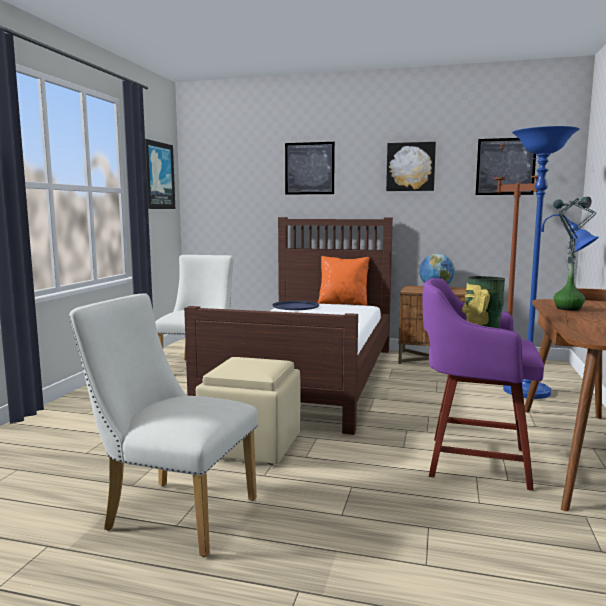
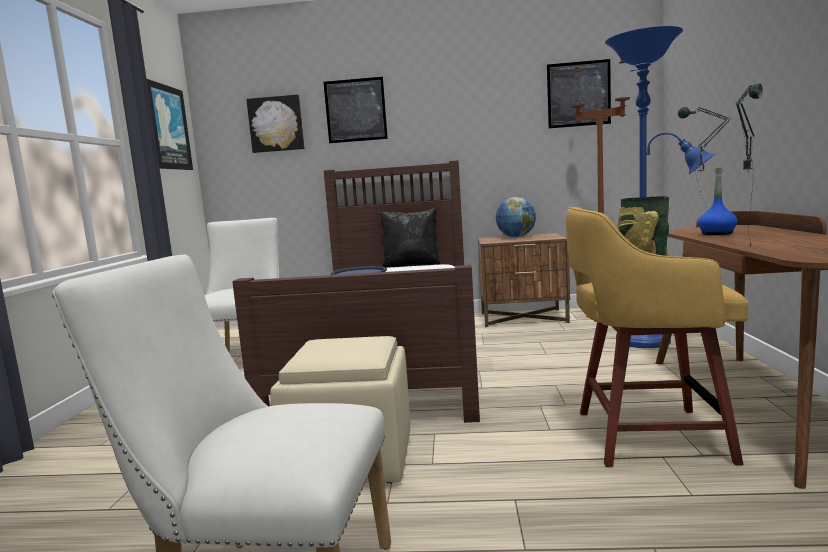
camera: 10 degrees left, 0 degrees up
orange pillow [318,256,370,306] -> black pillow [380,208,441,268]
picture [386,142,436,191] -> picture moved to [246,94,305,153]
purple stool [422,278,544,491] -> yellow stool [566,207,749,467]
green bottle [554,255,585,311] -> blue bottle [698,167,737,235]

